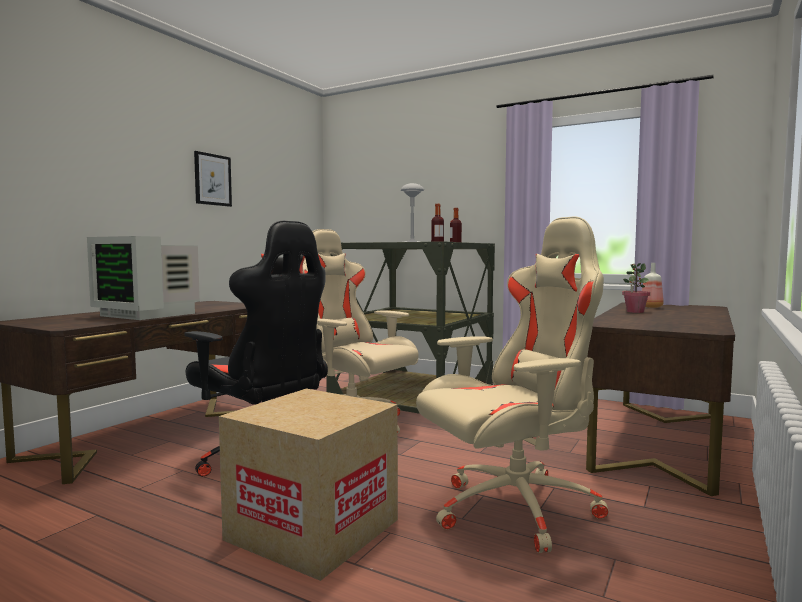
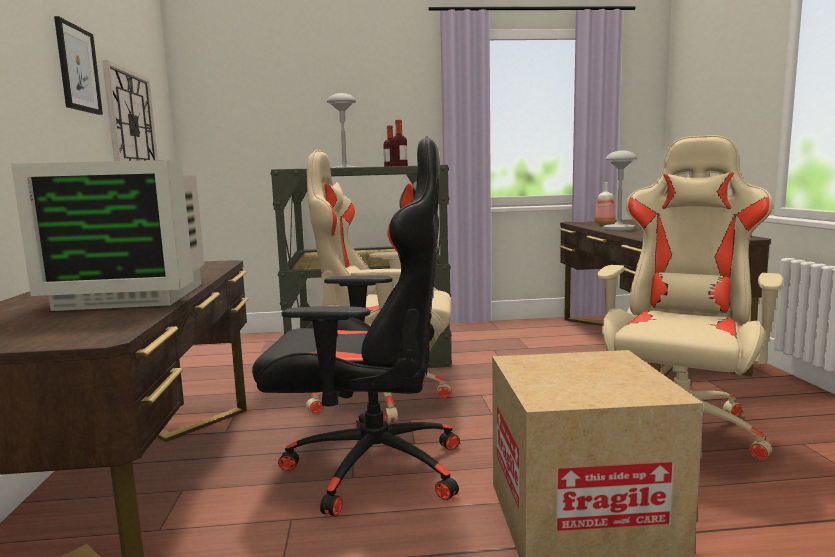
camera: 35 degrees left, 5 degrees up
potted plant [622,263,650,313] -> grey table lamp [603,150,637,230]
none -> wall clock [102,61,158,161]

